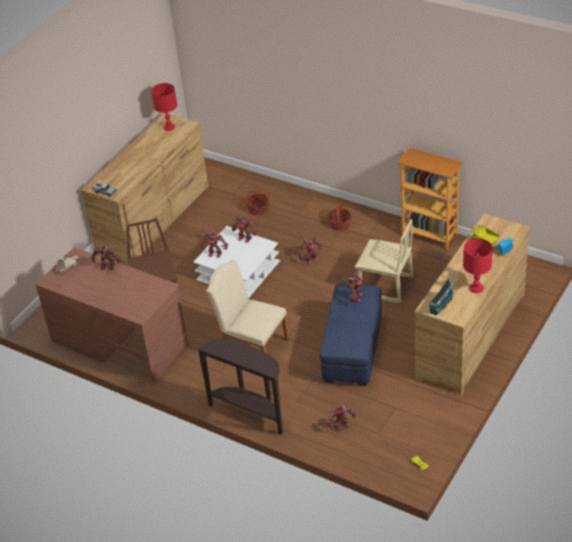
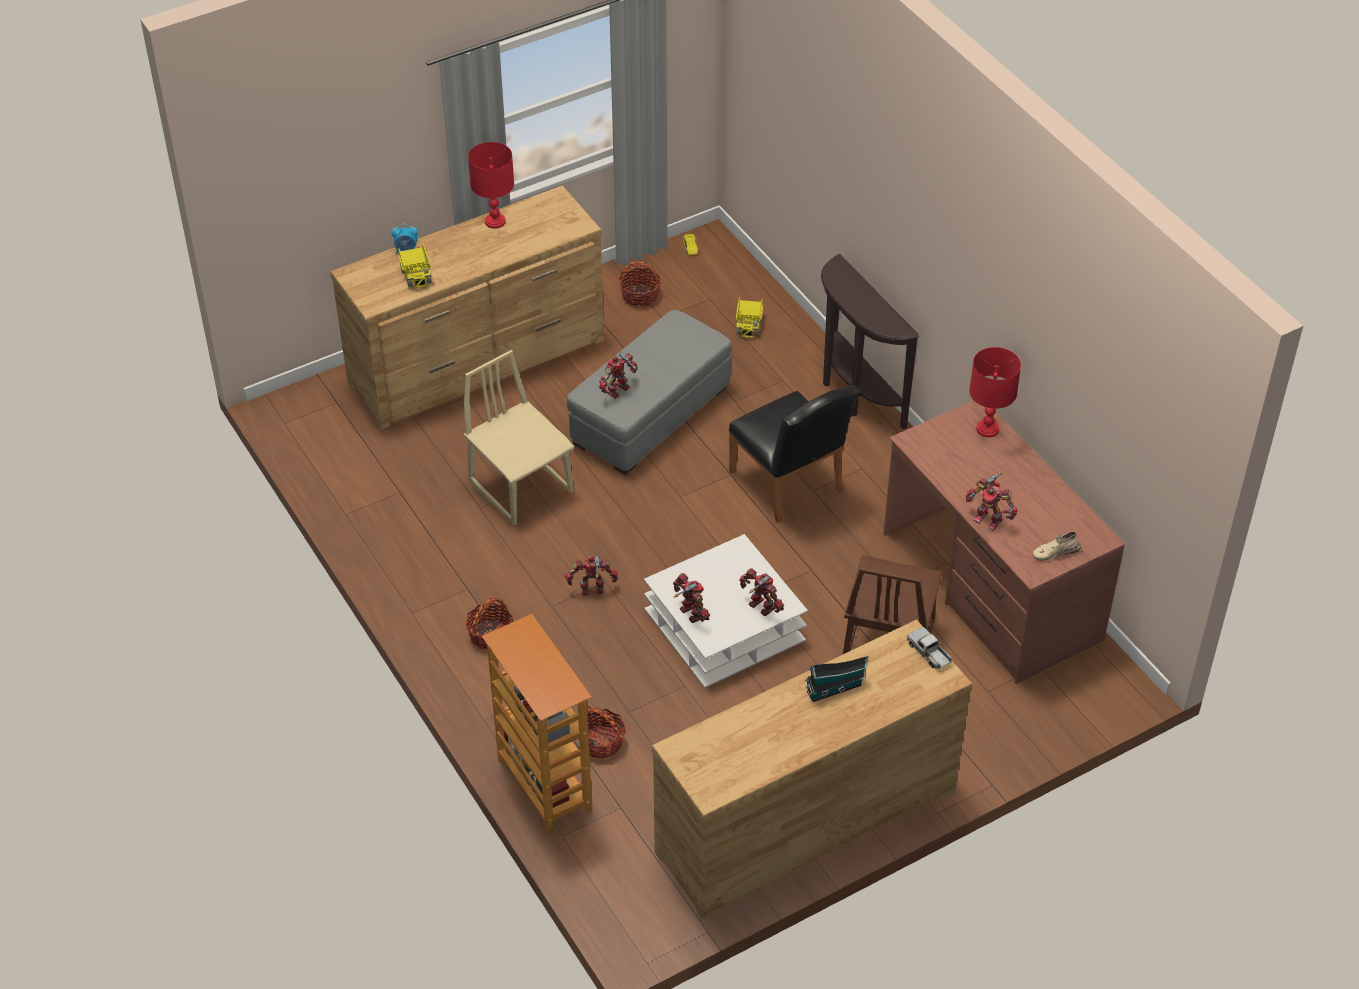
camera: 155 degrees left, 5 degrees up
red table lamp [151,83,177,131] -> red table lamp moved to [969,347,1021,437]
beige chair [206,260,289,353] -> black chair [728,385,860,523]
blue ottoman [320,284,382,386] -> grey ottoman [567,310,732,475]
toy robot [326,405,356,432] -> toy truck [736,297,763,338]
bookcase [397,148,463,250] -> bookcase moved to [482,614,592,833]
toy house [428,278,454,315] -> toy house moved to [805,656,868,702]
none -> basket [618,262,661,307]

